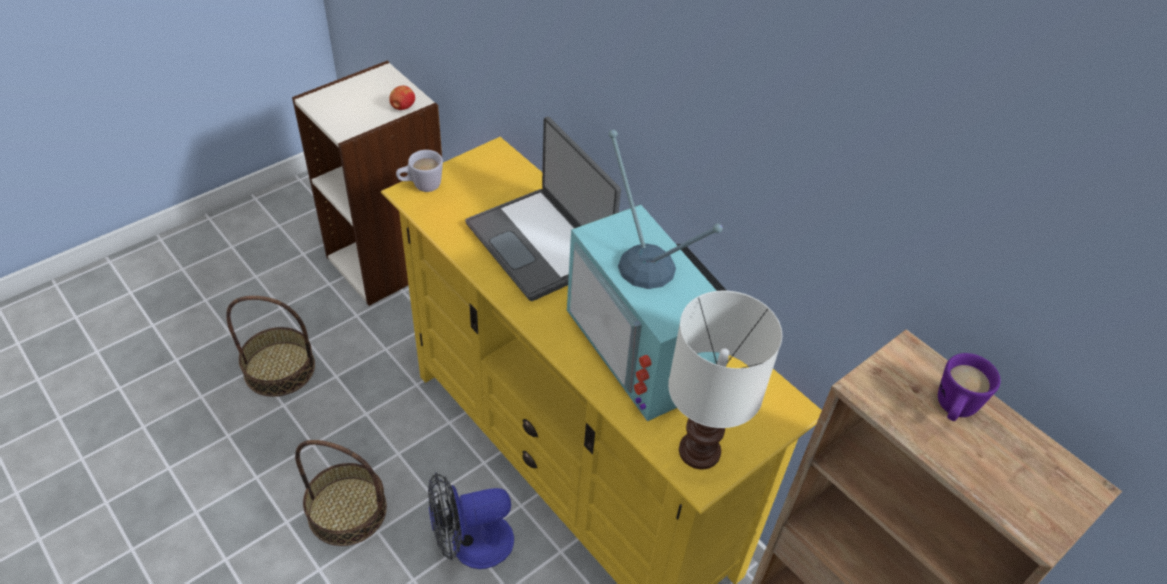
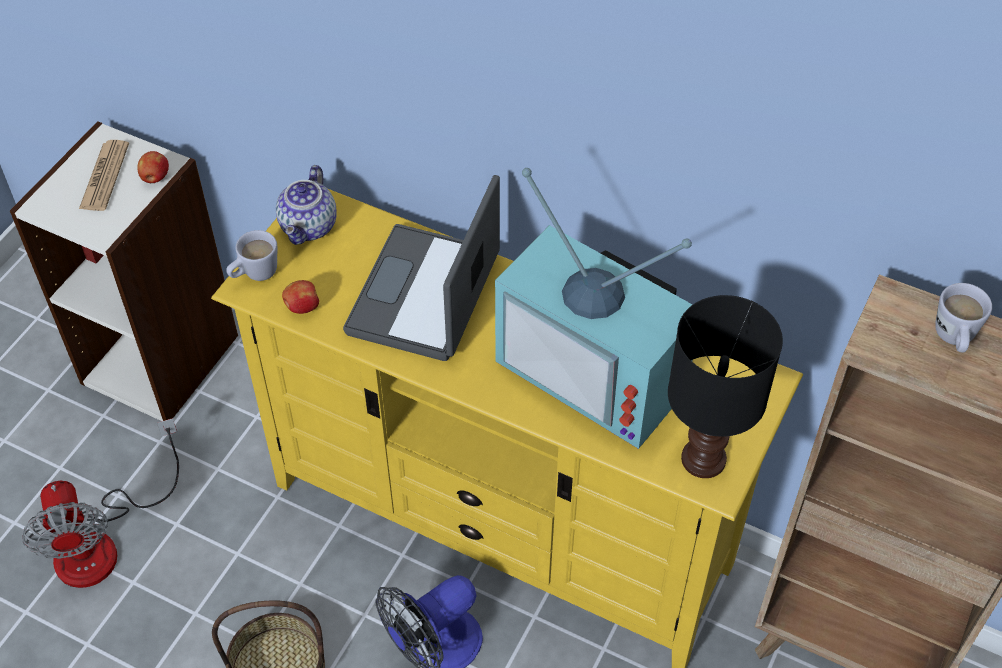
camera: 20 degrees left, 5 degrees up
basket [226,296,315,397] -> fan [22,418,179,588]
laptop [465,117,621,301] -> laptop turned 75 degrees clockwise [343,175,500,361]
white table lamp [668,291,782,469] -> black table lamp [668,295,783,478]
purple mug [938,353,1001,421] -> white mug [935,283,992,352]
none -> newspaper [79,140,129,211]
none -> teapot [276,165,337,245]
none -> apple [282,280,319,314]

